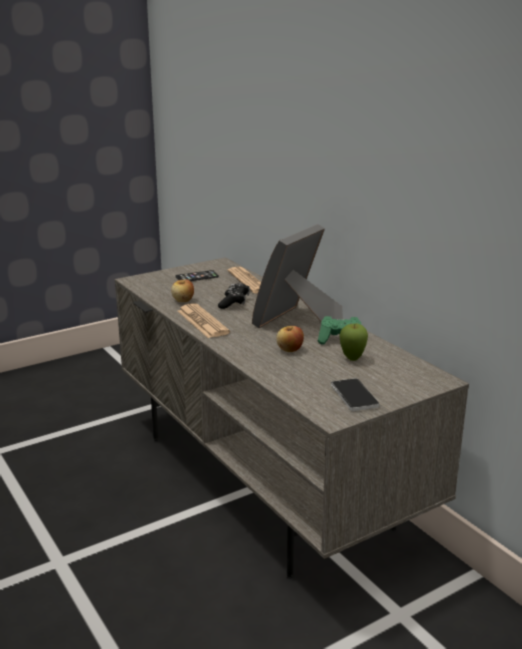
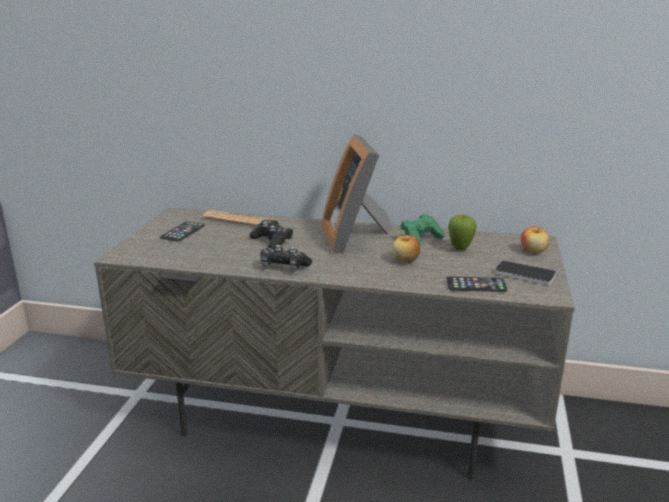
camera: 45 degrees left, 0 degrees up
apple [171,279,194,302] -> apple moved to [521,225,550,254]
newspaper [178,303,230,338] -> black game controller [261,245,312,271]
none -> phone [446,276,507,292]

